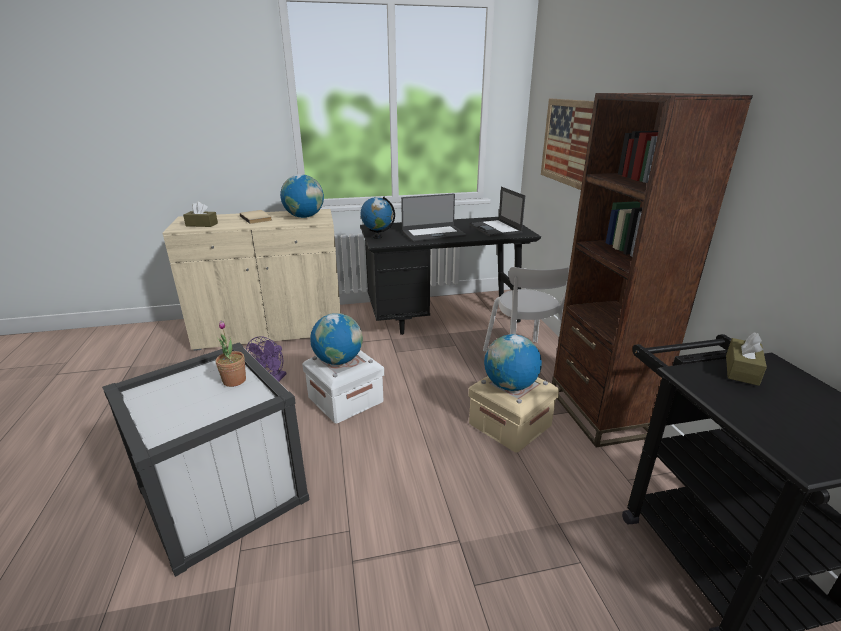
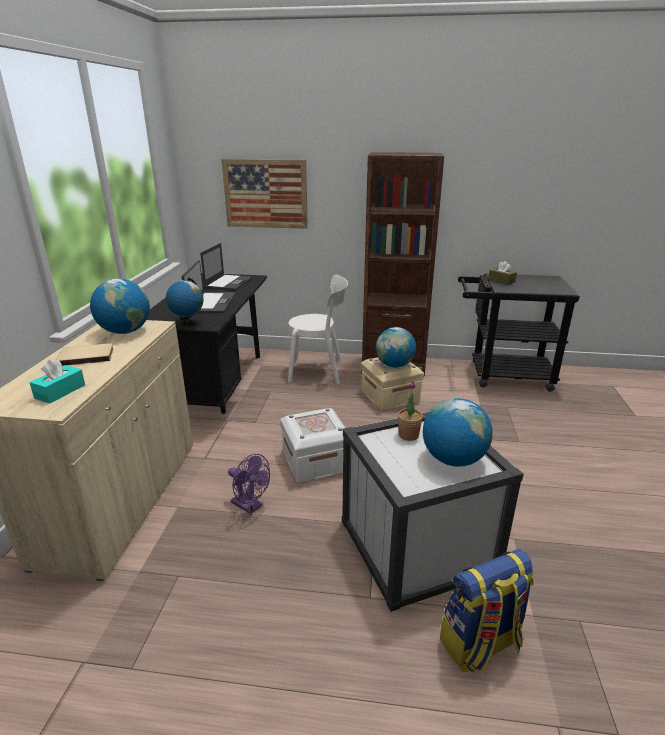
camera: 70 degrees left, 0 degrees up
brown tissue box [183,202,218,227] -> turquoise tissue box [29,358,85,403]
globe [310,313,363,365] -> globe moved to [423,398,493,466]
laptop [469,187,525,237] -> laptop turned 75 degrees counterclockwise [200,243,253,291]
none -> backpack [440,550,534,672]

